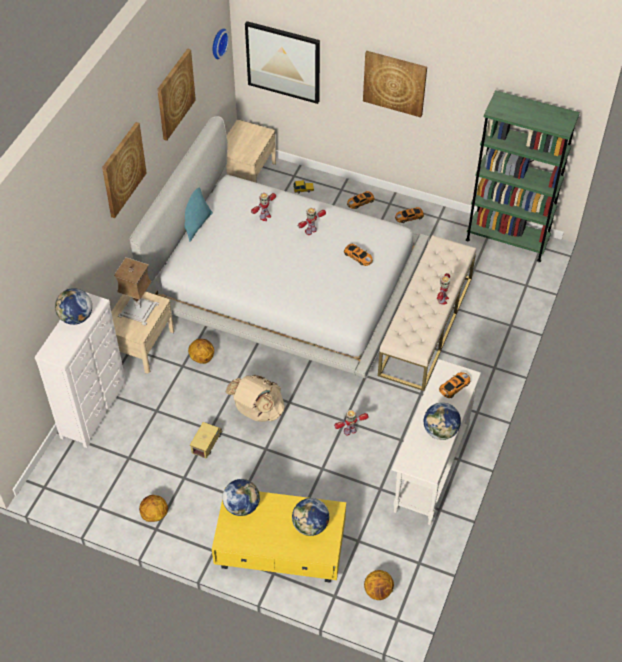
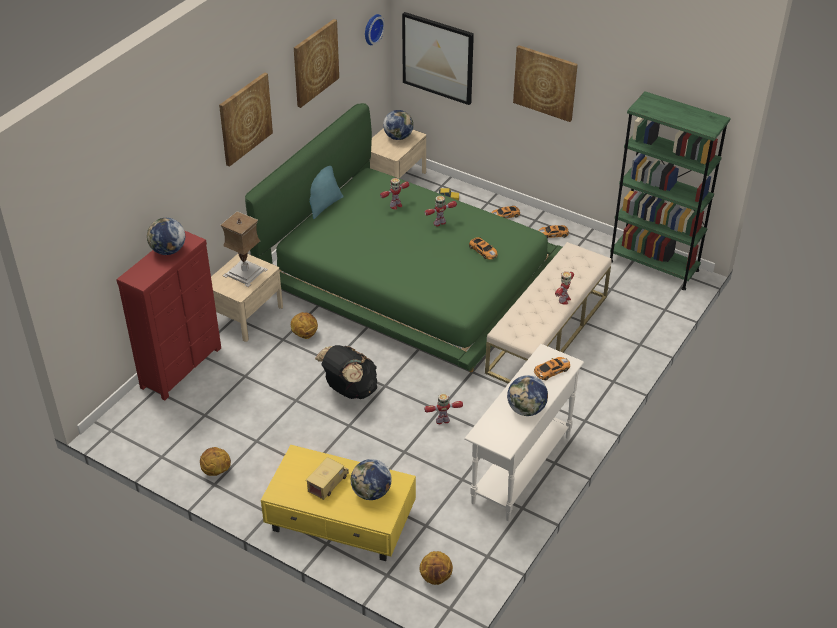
camera: 10 degrees right, 10 degrees down
white dresser [35,293,126,448] -> red dresser [117,230,221,401]
white bed [130,116,430,379] -> green bed [245,103,562,372]
toy truck [190,422,222,459] -> toy truck moved to [306,457,349,500]
globe [222,479,260,516] -> globe moved to [383,110,414,140]
beige backpack [226,375,285,422] -> black backpack [315,345,377,399]

